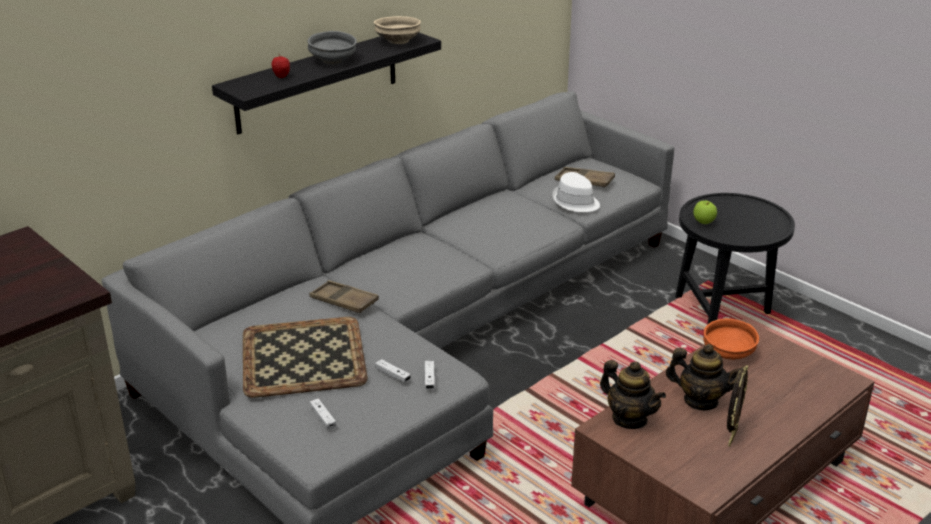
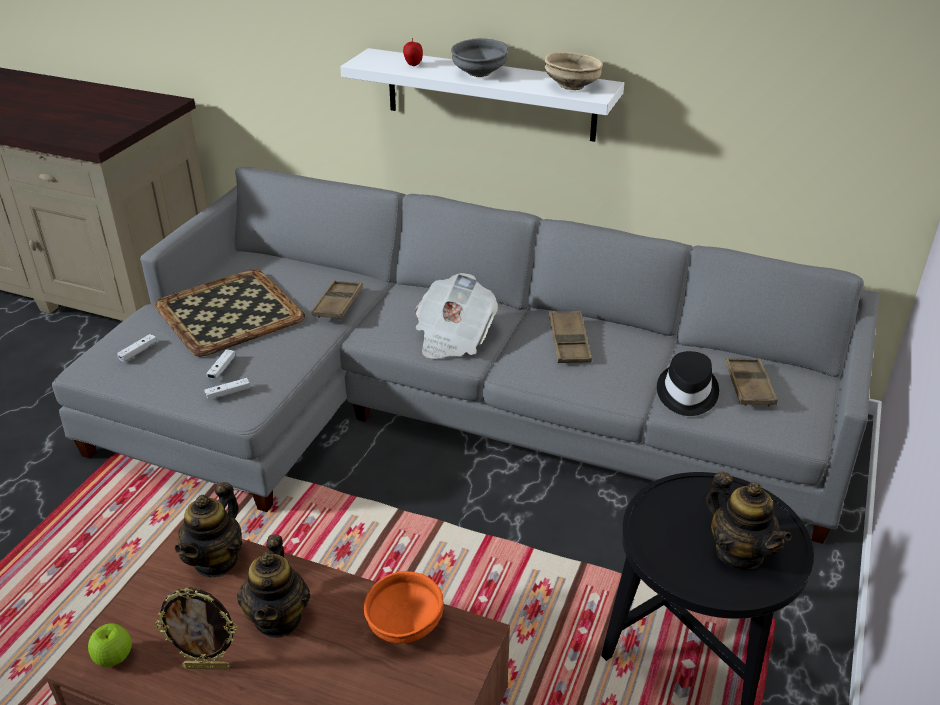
camera: 65 degrees right, 5 degrees up
black shelf [212,33,441,134] -> white shelf [340,48,624,142]
white hat [552,172,600,212] -> black hat [657,351,719,416]
apple [693,200,717,224] -> apple moved to [88,623,132,667]
none -> newspaper [415,273,498,359]
none -> brown tray [549,310,592,363]
none -> teapot [706,472,791,569]

